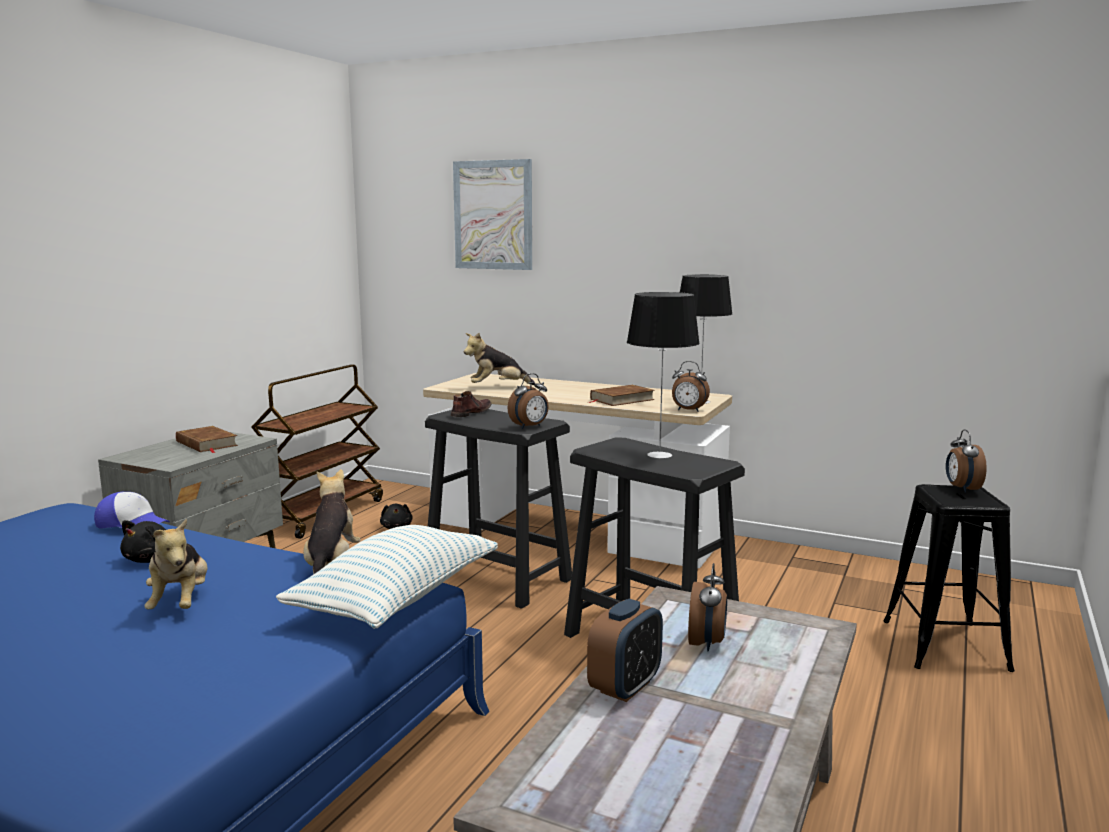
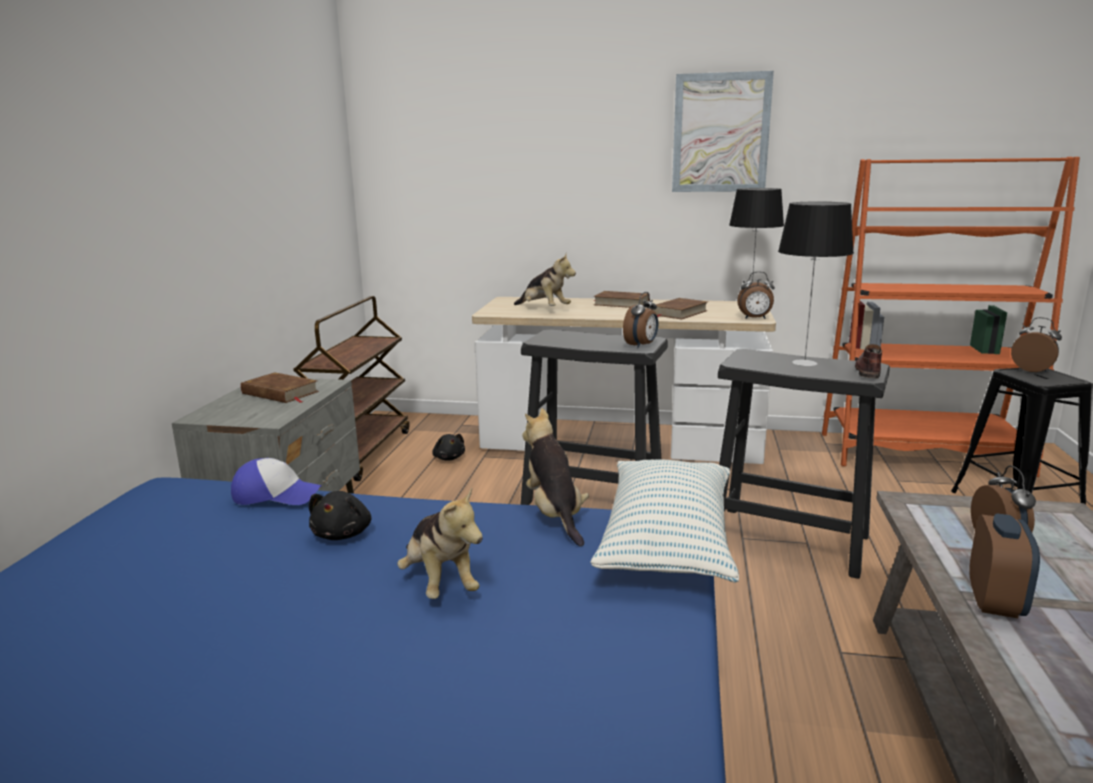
camera: 15 degrees left, 5 degrees up
brown shoe [451,391,491,417] -> brown shoe moved to [855,344,882,379]
picture [453,159,532,270] -> picture moved to [672,71,774,192]
plush toy [464,333,535,385] -> plush toy turned 105 degrees counterclockwise [514,253,576,306]
alarm clock [946,429,987,492] -> alarm clock turned 150 degrees clockwise [1011,317,1062,372]
none -> brown book [593,291,650,308]
none -> orange bookcase [822,157,1080,477]

